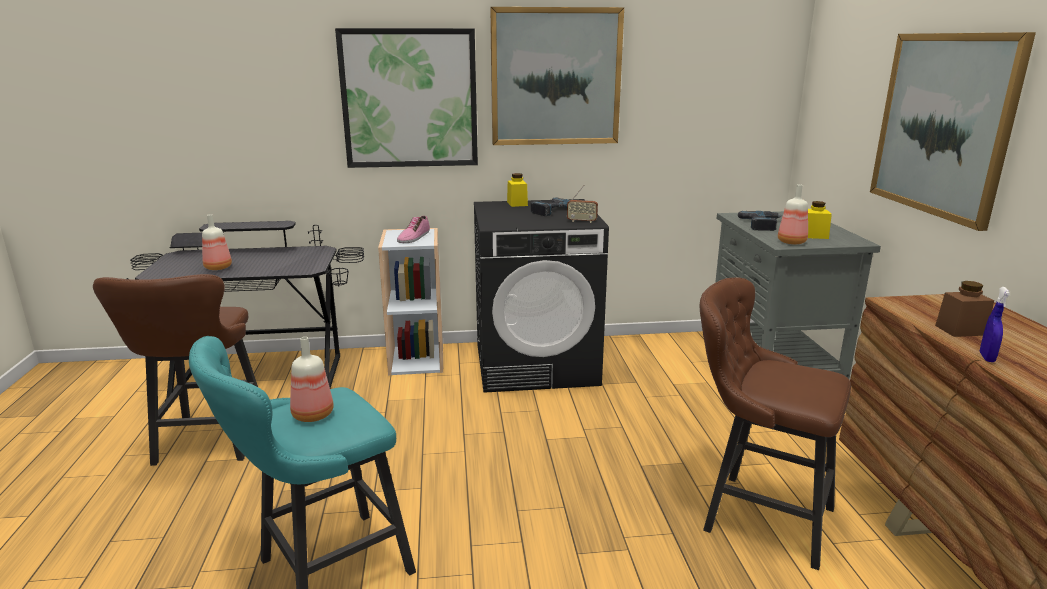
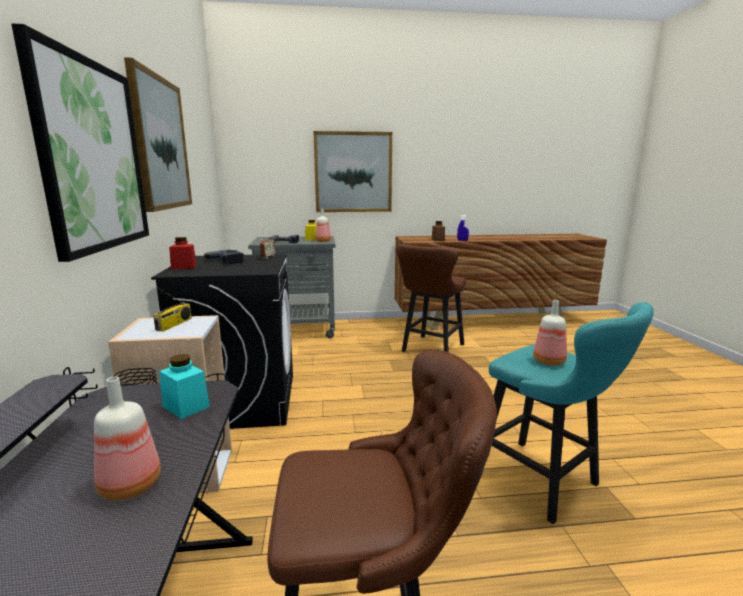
camera: 90 degrees left, 5 degrees down
shoe [397,215,430,243] -> radio [153,287,192,332]
yellow jar [507,173,528,207] -> red jar [169,237,197,270]
none -> turquoise jar [159,354,210,419]

